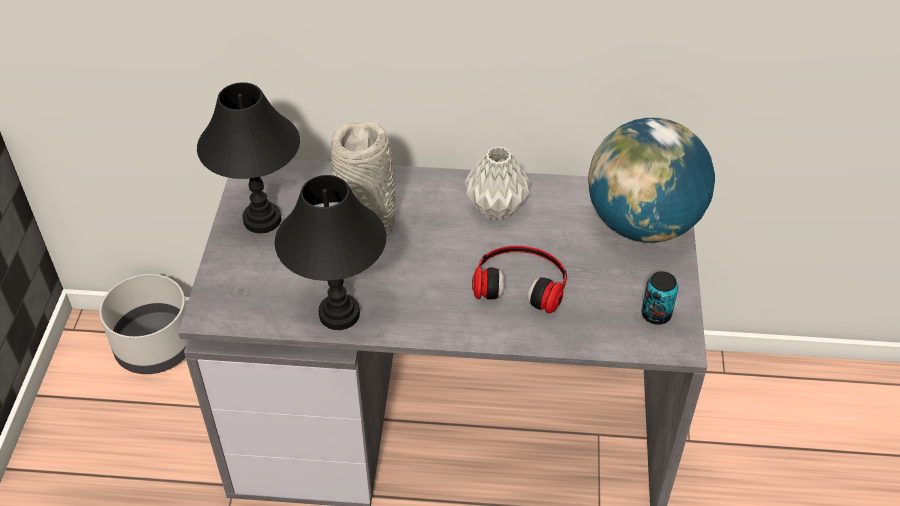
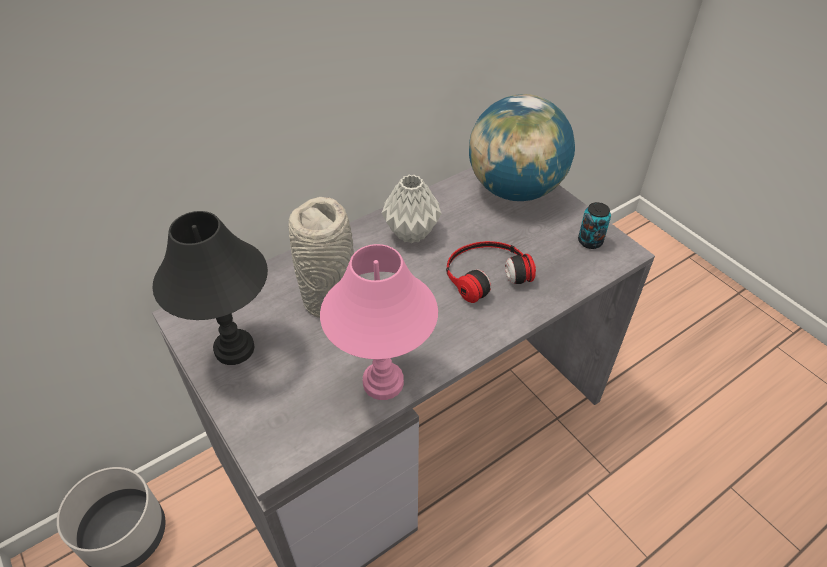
camera: 40 degrees left, 0 degrees up
black table lamp [275,175,386,330] -> pink table lamp [320,244,438,400]

